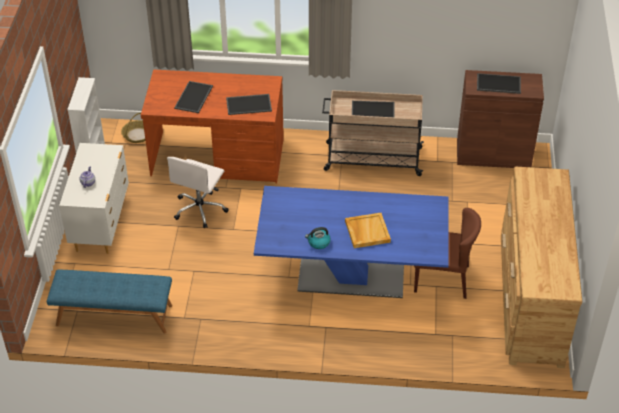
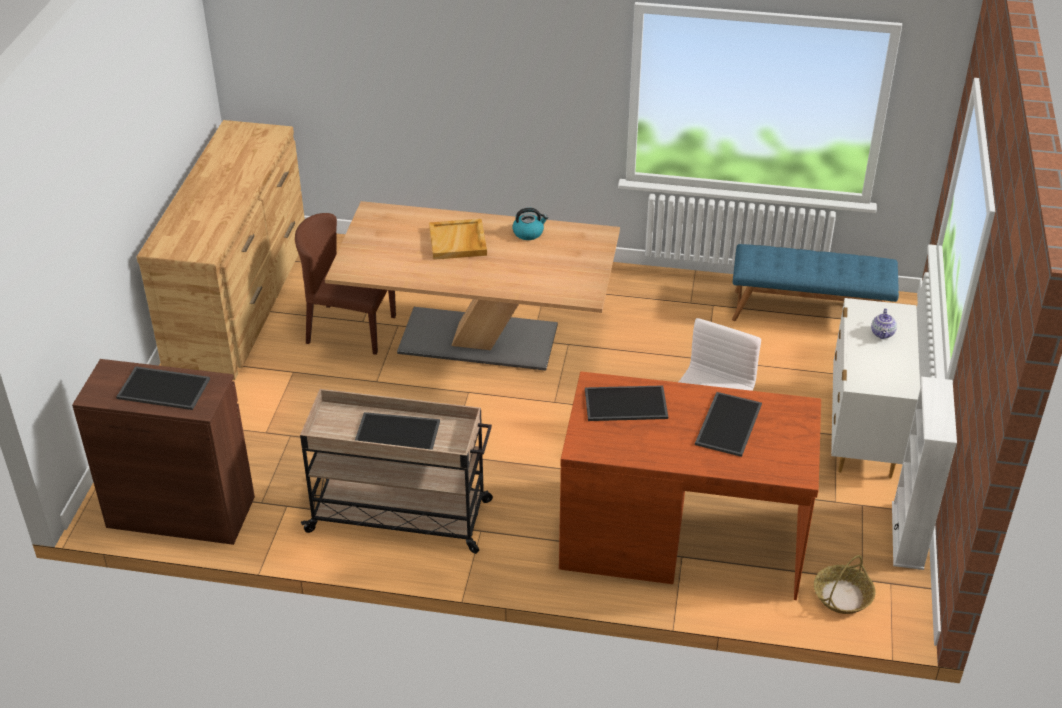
camera: 175 degrees left, 5 degrees down
blue dining table [254,186,449,298] -> beige dining table [325,201,620,371]

